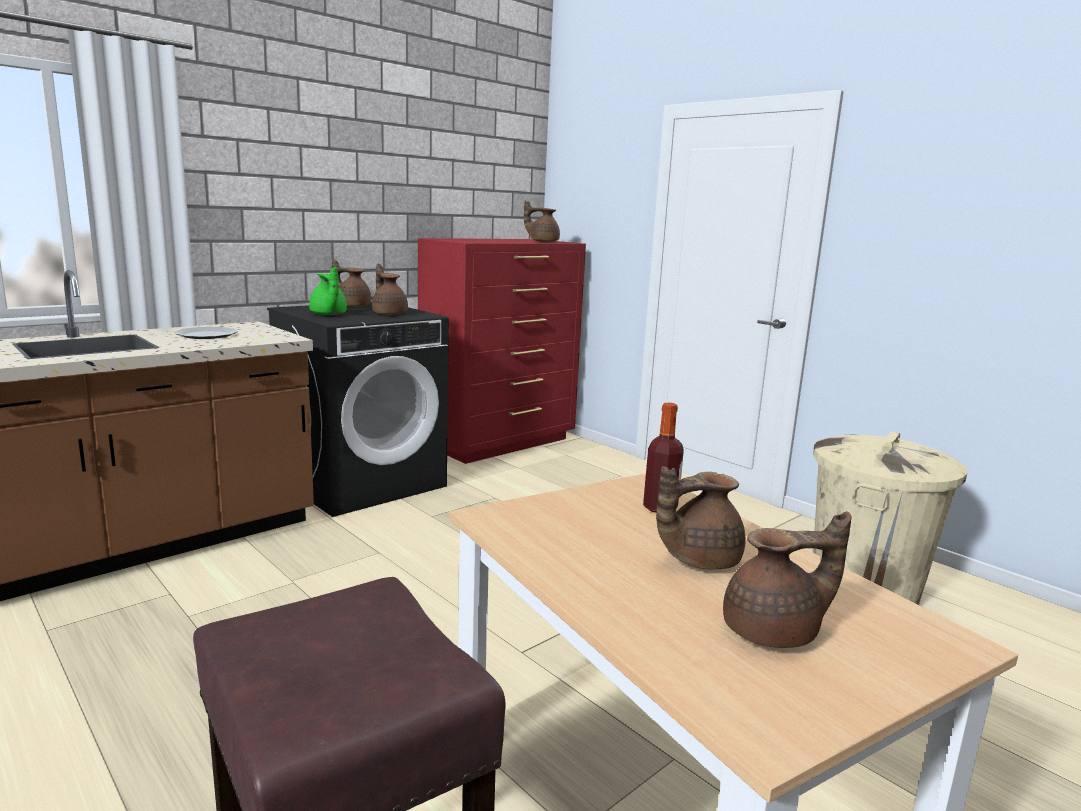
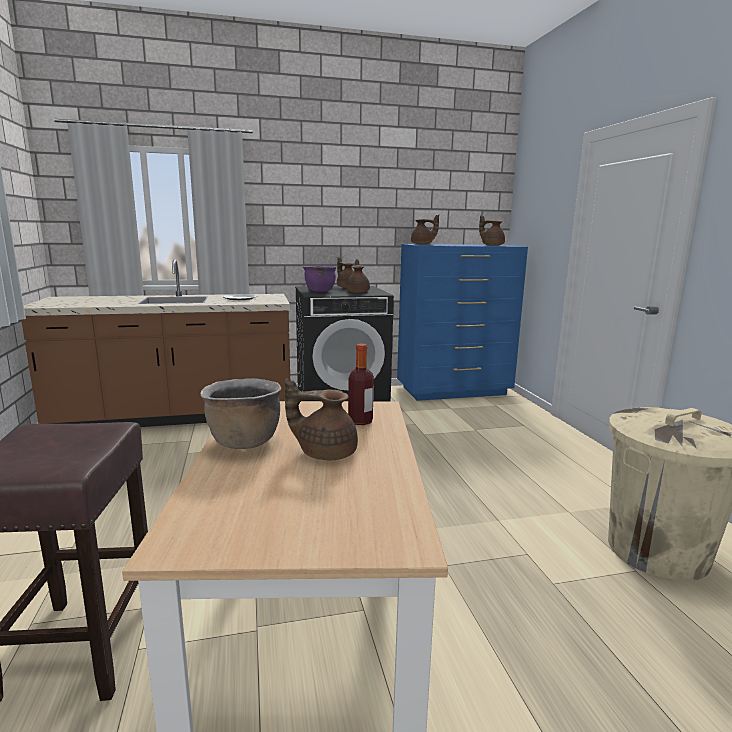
camera: 30 degrees right, 0 degrees up
green teapot [309,267,347,315] -> purple cooking pot [303,266,336,292]
red dresser [418,238,586,464] -> blue dresser [397,244,528,401]
brown teapot [723,511,852,648] -> brown teapot moved to [411,214,439,244]
none -> brown cooking pot [200,378,281,449]

